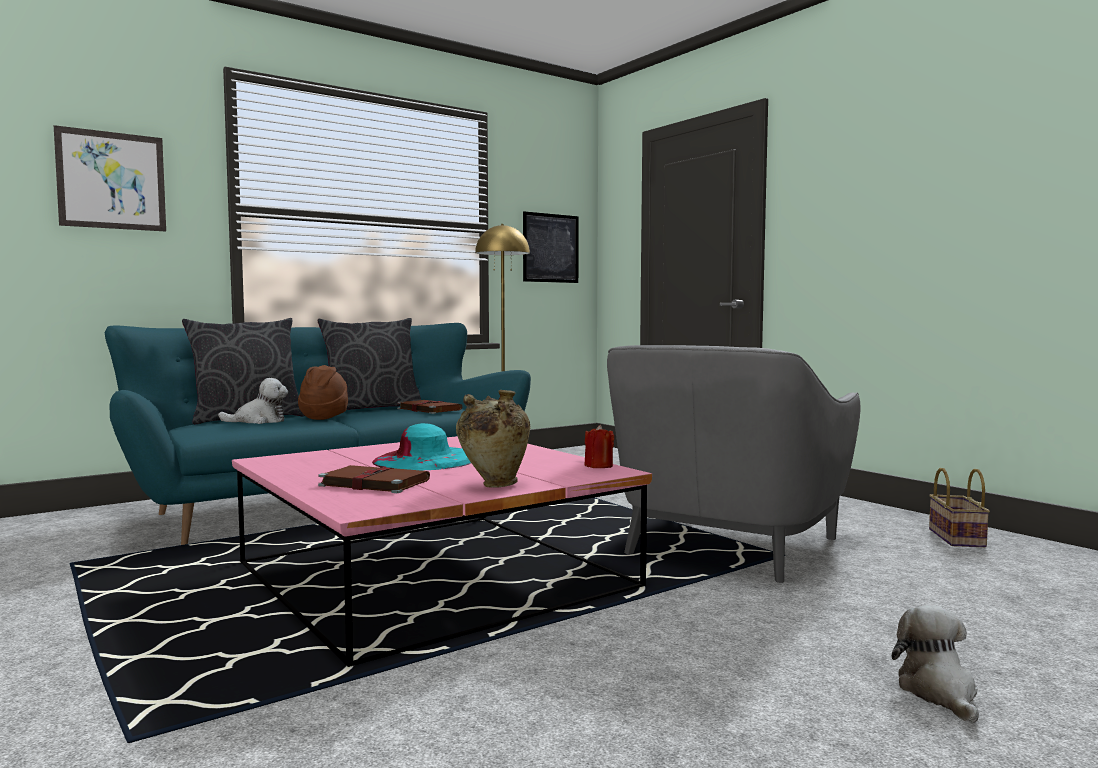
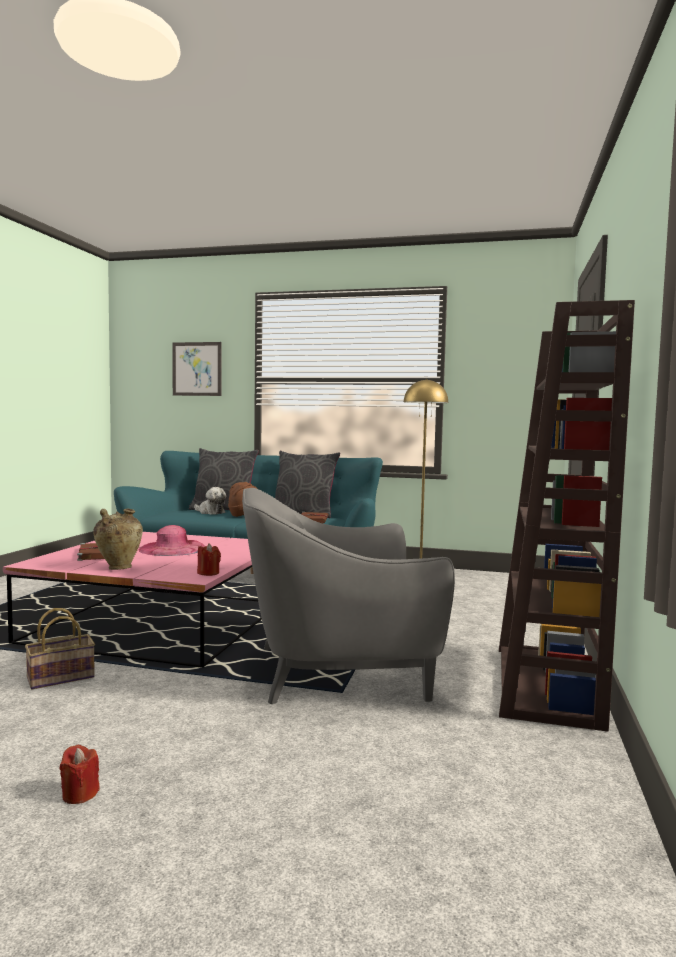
camera: 50 degrees right, 0 degrees up
turquoise hat [372,423,471,471] -> pink hat [138,525,205,556]
picture [523,211,579,283] -> none
plush toy [892,605,979,724] -> red candle [60,745,100,804]
basket [929,468,990,547] -> basket moved to [25,608,95,689]
none -> brown bookcase [499,300,635,732]

